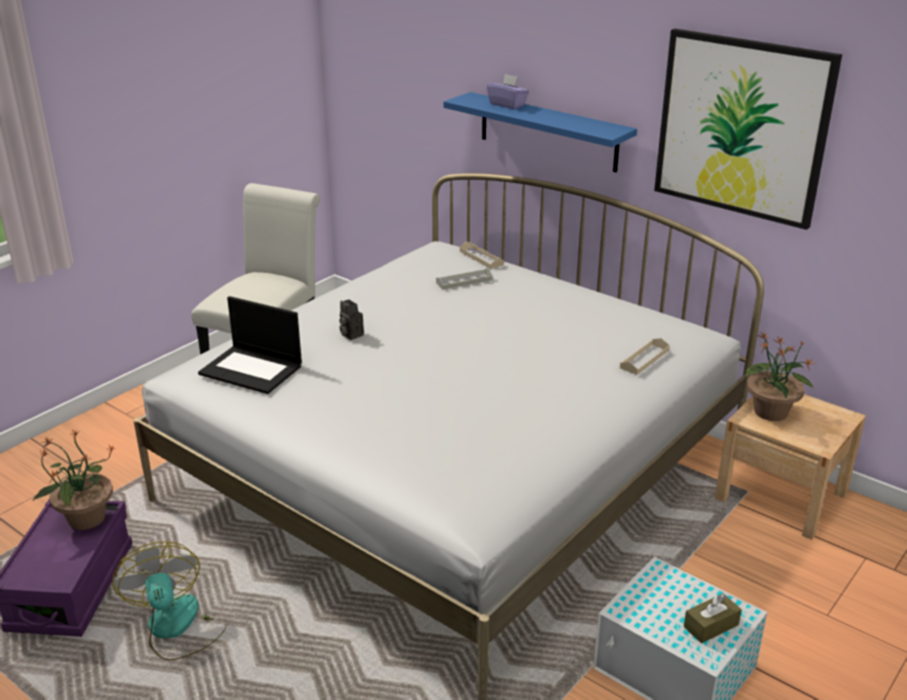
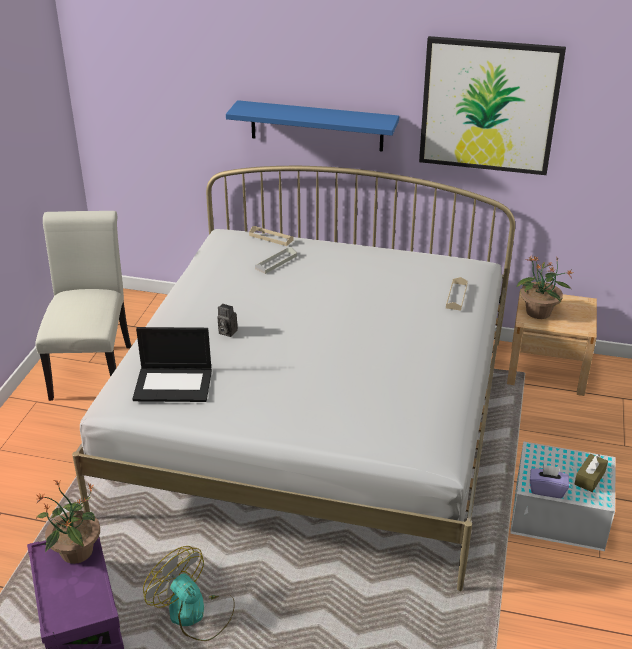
camera: 25 degrees left, 5 degrees up
purple tissue box [487,74,529,109] -> purple tissue box moved to [530,464,569,498]

